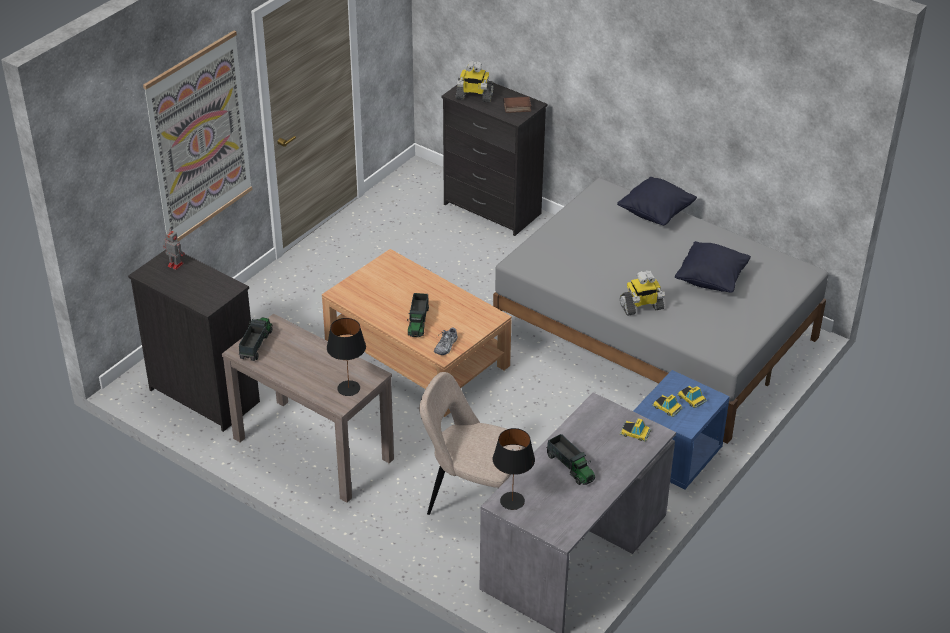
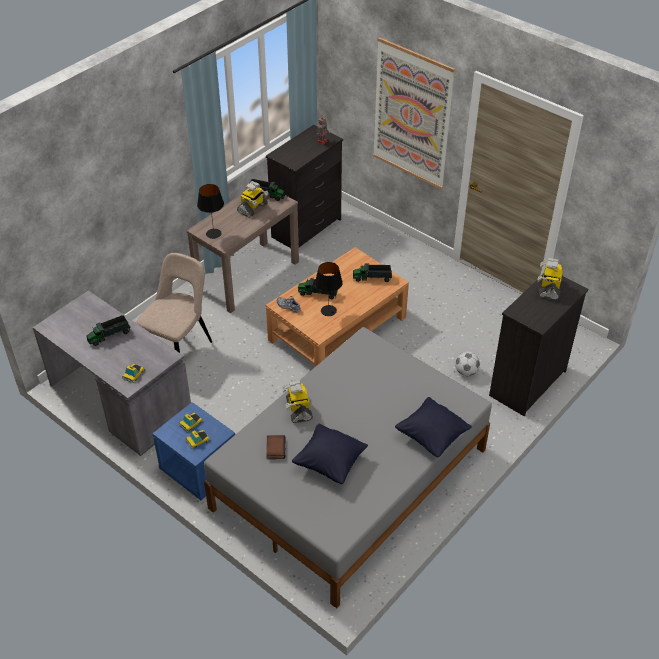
camera: 95 degrees right, 5 degrees up
black table lamp [493,428,535,510] -> black table lamp moved to [315,262,343,316]
book [504,96,531,113] -> book moved to [266,435,285,459]
none -> toy robot [237,181,269,218]
none -> toy truck [353,263,392,282]
none -> football [455,351,480,376]

